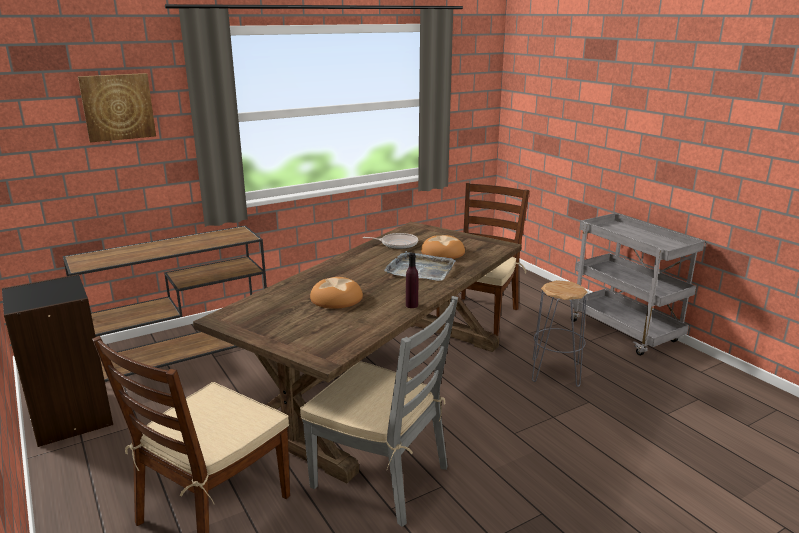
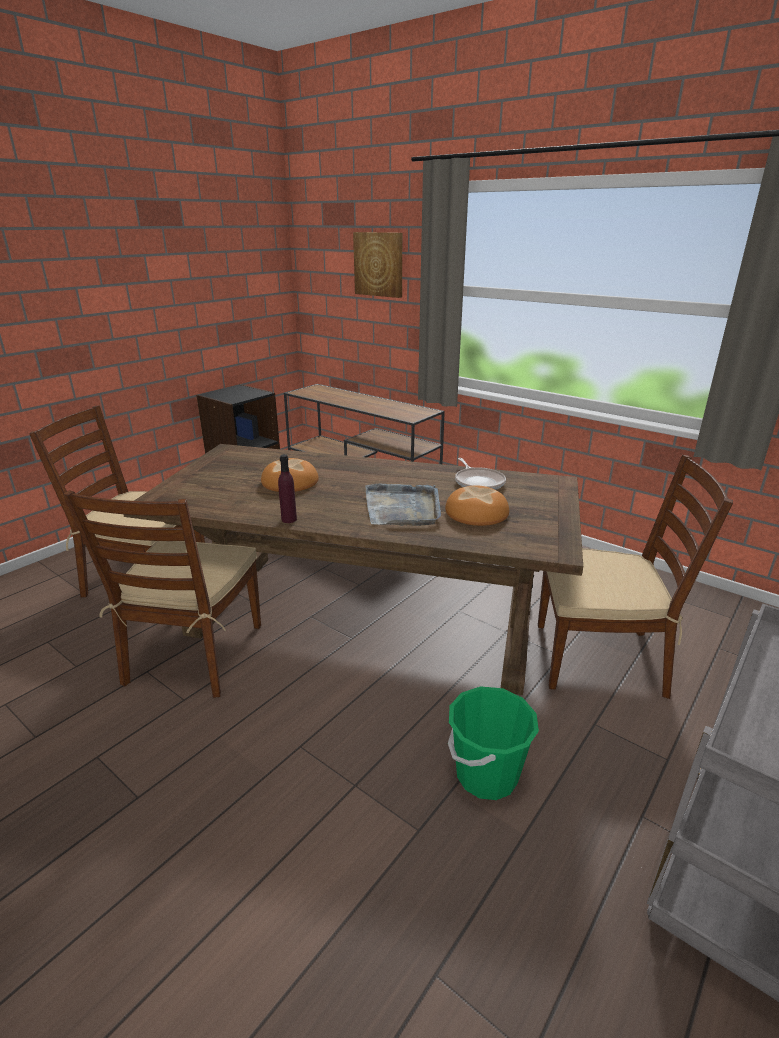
camera: 70 degrees right, 5 degrees up
grey chair [300,296,458,527] -> brown chair [63,490,261,698]
grey stool [532,280,588,387] -> green bucket [448,686,539,800]

